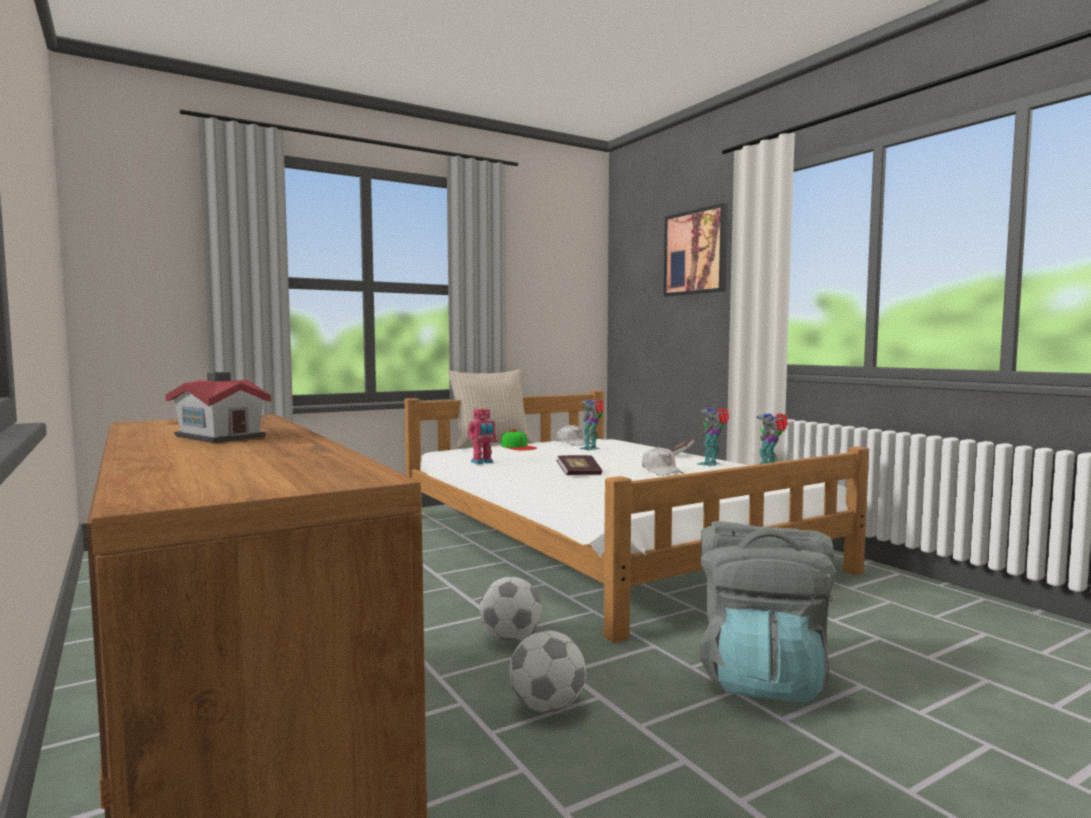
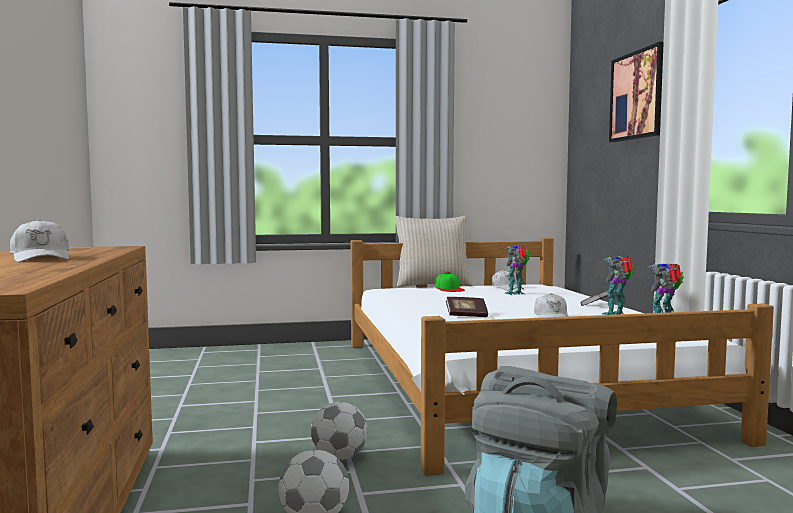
camera: 20 degrees right, 0 degrees up
toy house [165,372,271,443] -> white cap [10,219,70,262]
toy robot [467,406,497,464] -> none

